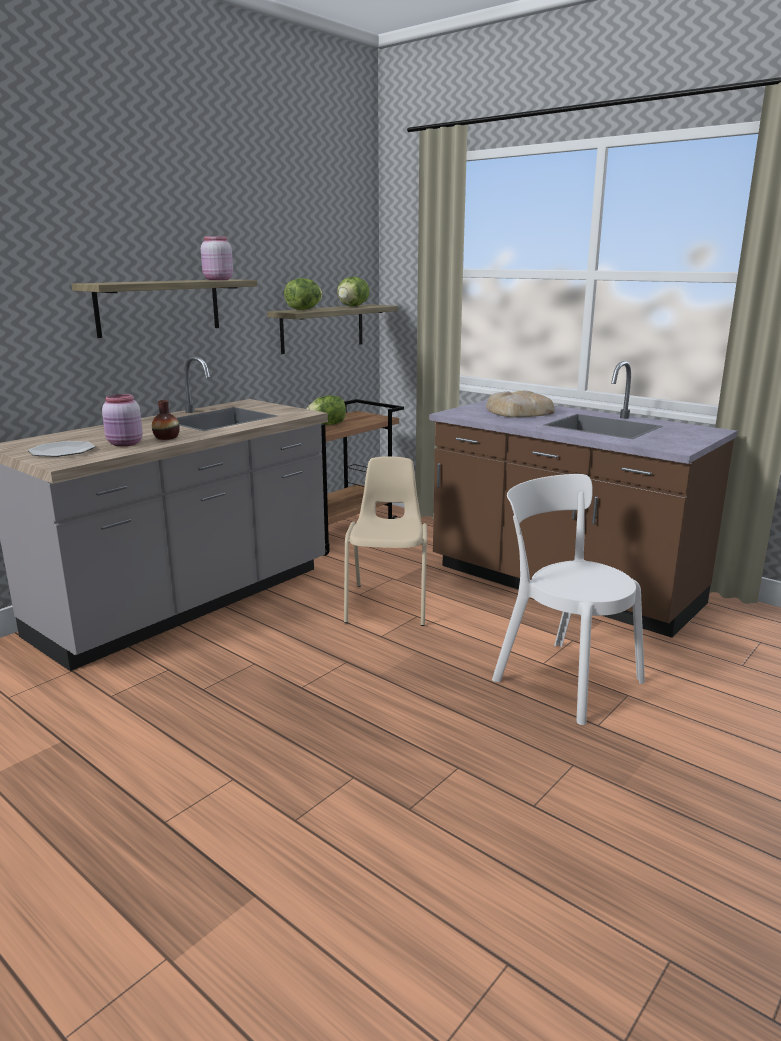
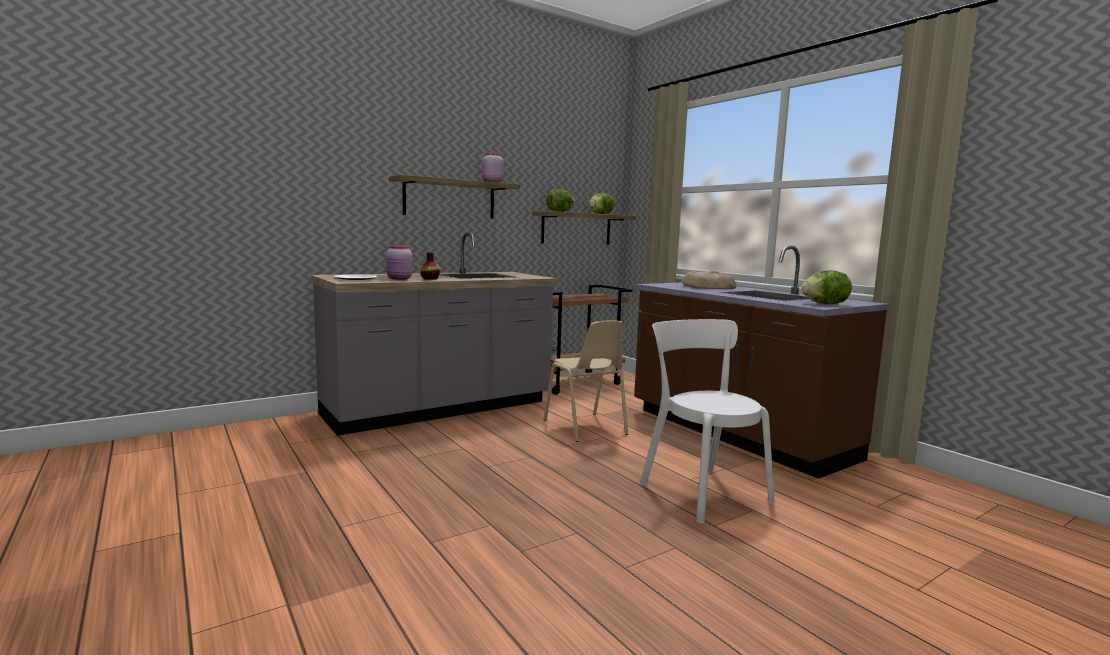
camera: 15 degrees right, 10 degrees down
lettuce [306,395,346,425] -> lettuce moved to [801,270,852,304]
beige chair [344,456,427,626] -> beige chair turned 135 degrees clockwise [544,320,628,442]

